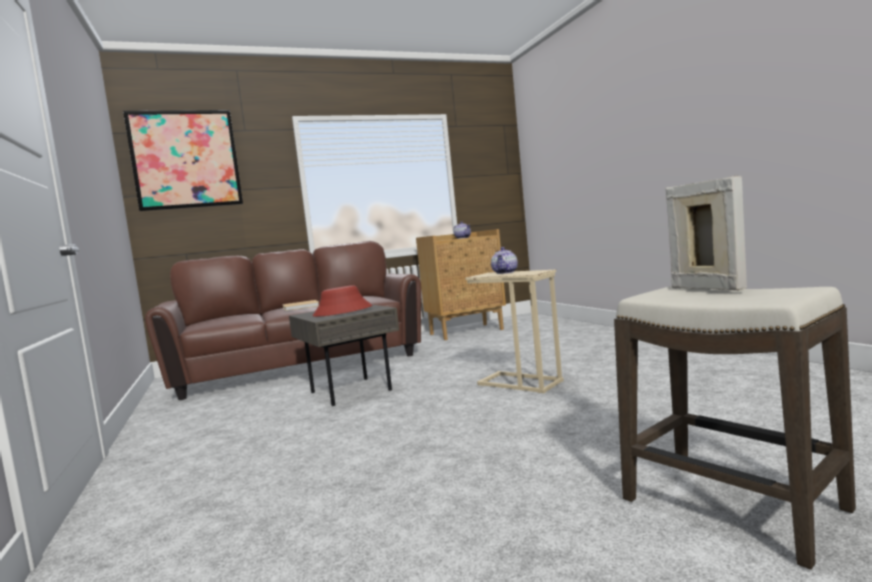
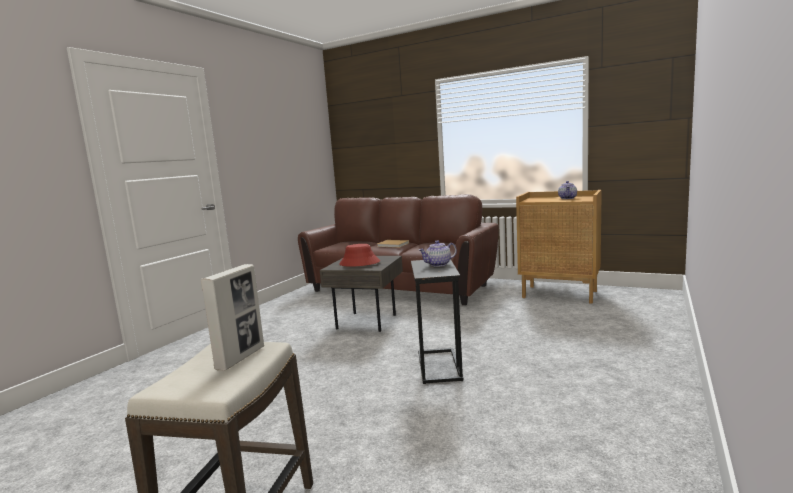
camera: 50 degrees right, 5 degrees up
picture [123,110,243,211] -> none
beige side table [465,270,564,393] -> black side table [411,259,463,384]

